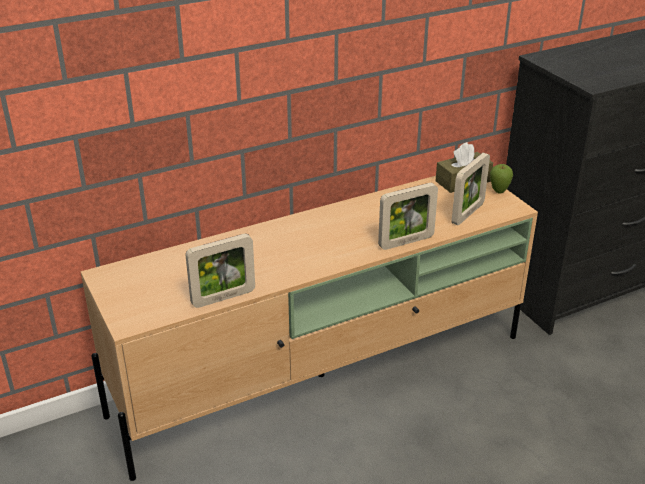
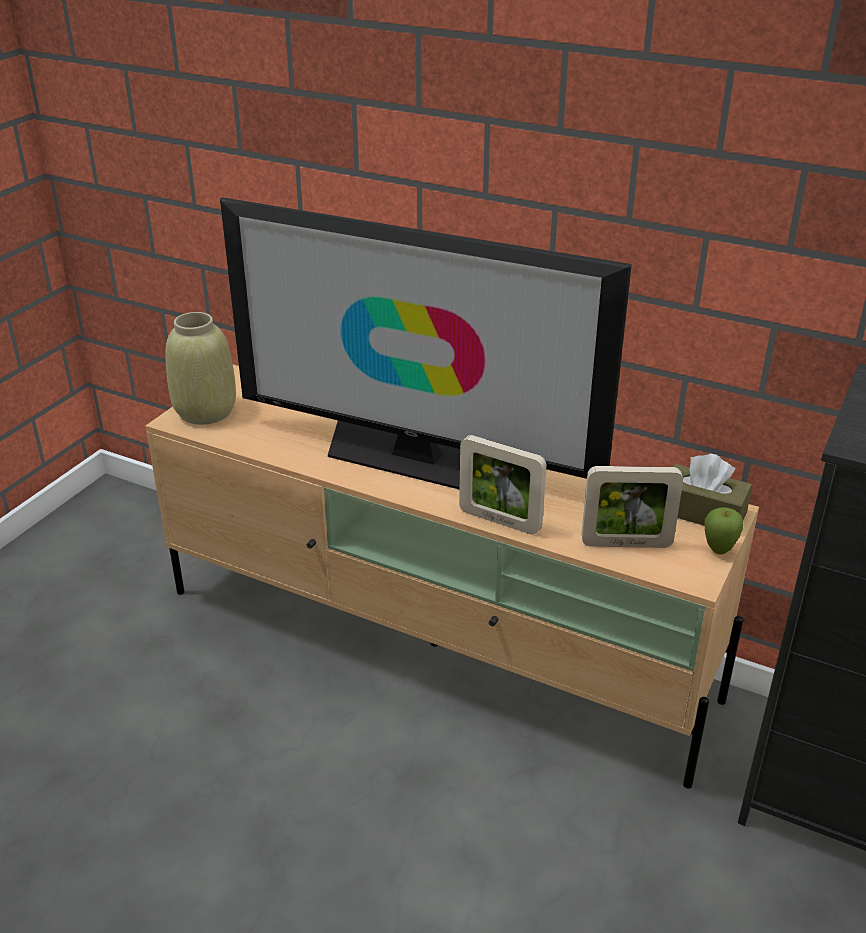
camera: 55 degrees right, 0 degrees up
picture frame [186,234,255,308] -> none
none -> beige vase [165,312,236,425]
none -> television [220,197,632,490]

